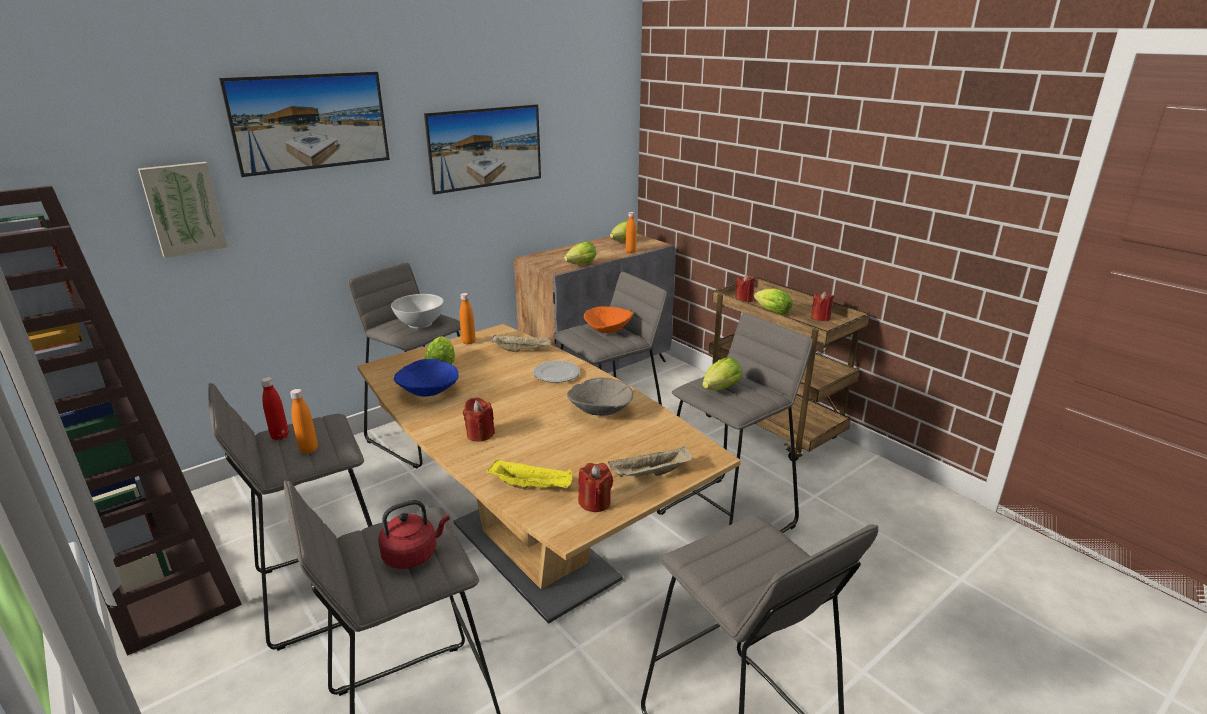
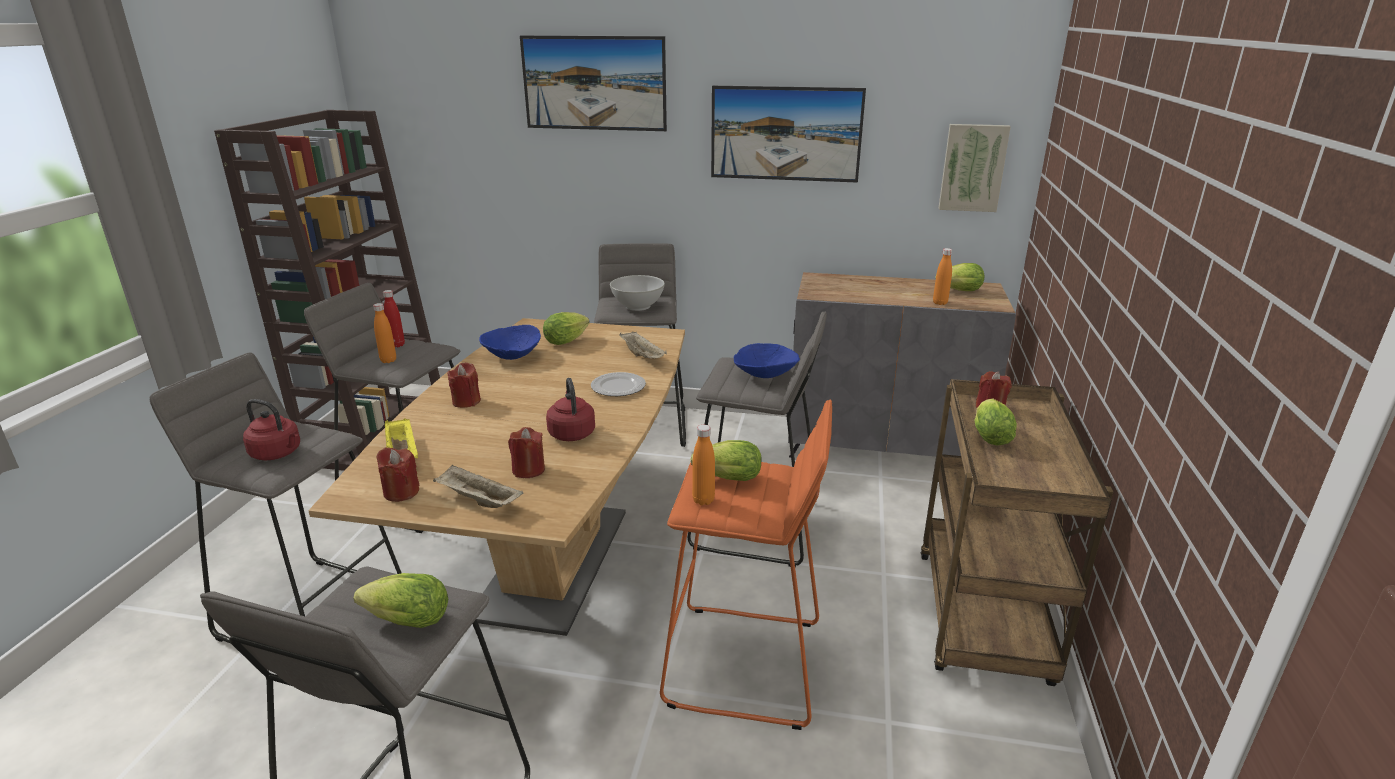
camera: 50 degrees right, 0 degrees up
picture [138,162,228,258] -> picture moved to [939,124,1011,212]
orange bottle [459,293,476,345] -> orange bottle moved to [692,425,715,505]
lettuce [564,241,597,265] -> lettuce moved to [354,573,448,628]
grey bowl [567,377,633,416] -> red kettle [546,378,595,441]
orange bowl [584,306,633,333] -> blue bowl [734,343,800,378]
grey stool [657,313,813,533] -> orange stool [660,400,832,730]
red candle [811,291,834,321] -> red candle moved to [508,427,545,478]

